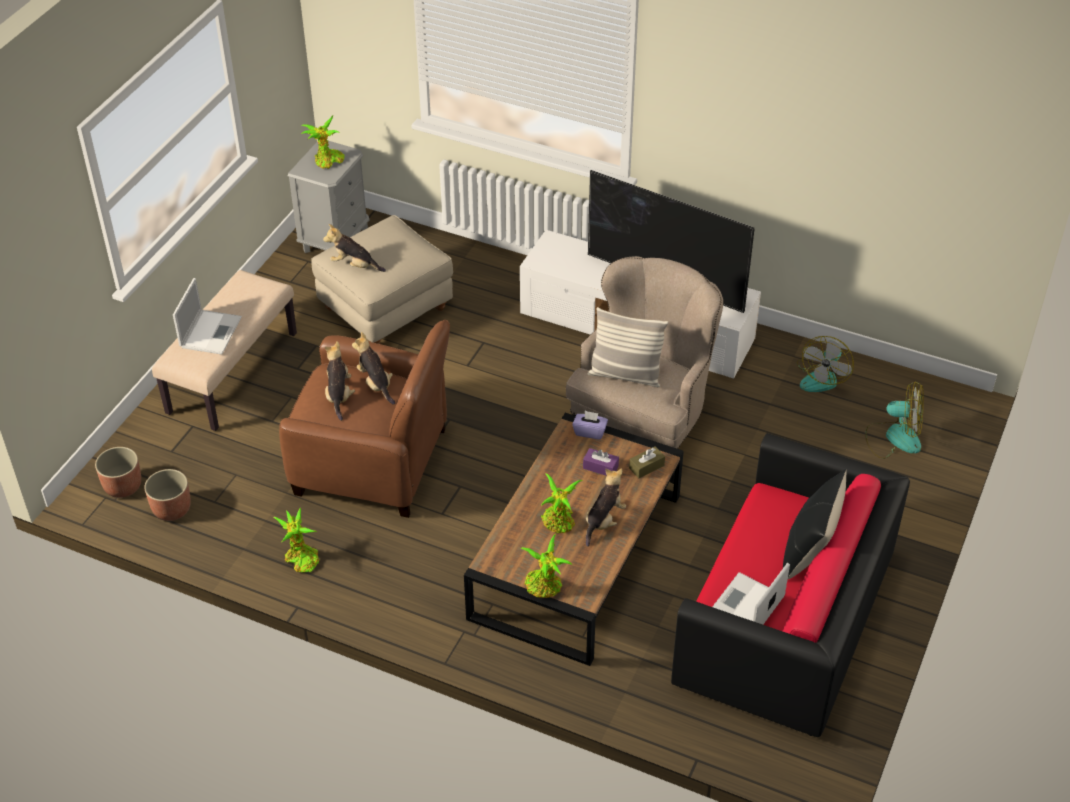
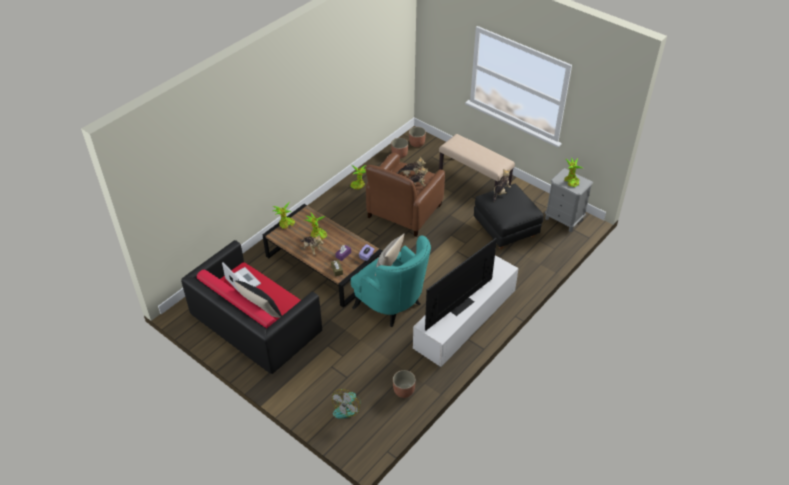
camera: 105 degrees right, 0 degrees up
laptop [173,278,242,354] -> none
beige ottoman [312,215,453,344] -> black ottoman [474,184,544,249]
beige armchair [566,256,723,484] -> turquoise armchair [351,236,431,327]
fan [797,336,854,392] -> planter [393,370,416,398]

